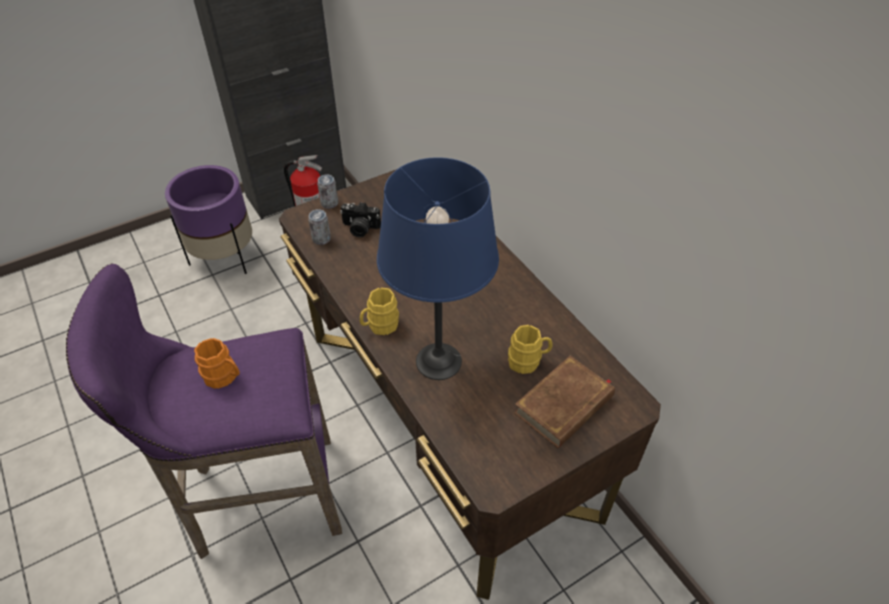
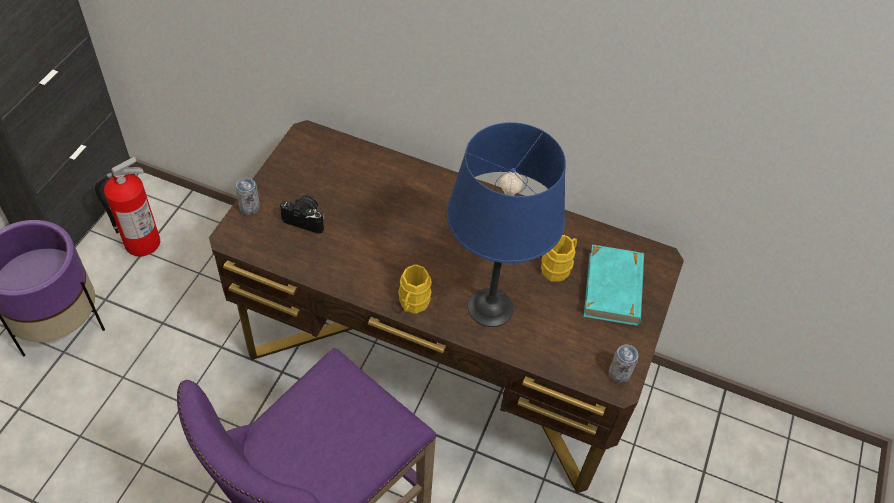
camera: 40 degrees left, 5 degrees up
orange mug [194,338,240,389] -> none
can [308,209,331,245] -> can moved to [609,344,638,383]
camera [340,202,381,238] -> camera turned 135 degrees counterclockwise [280,195,324,234]
brown book [514,356,615,448] -> turquoise book [584,245,644,326]

